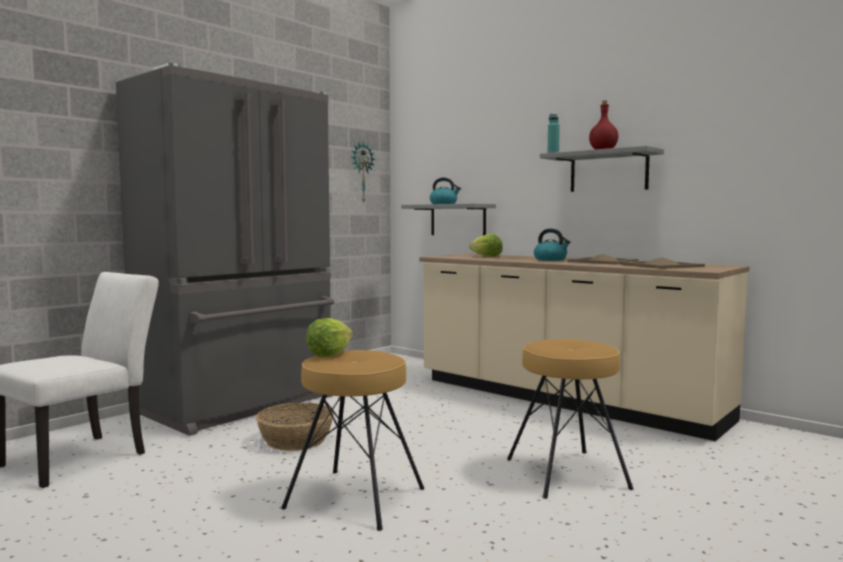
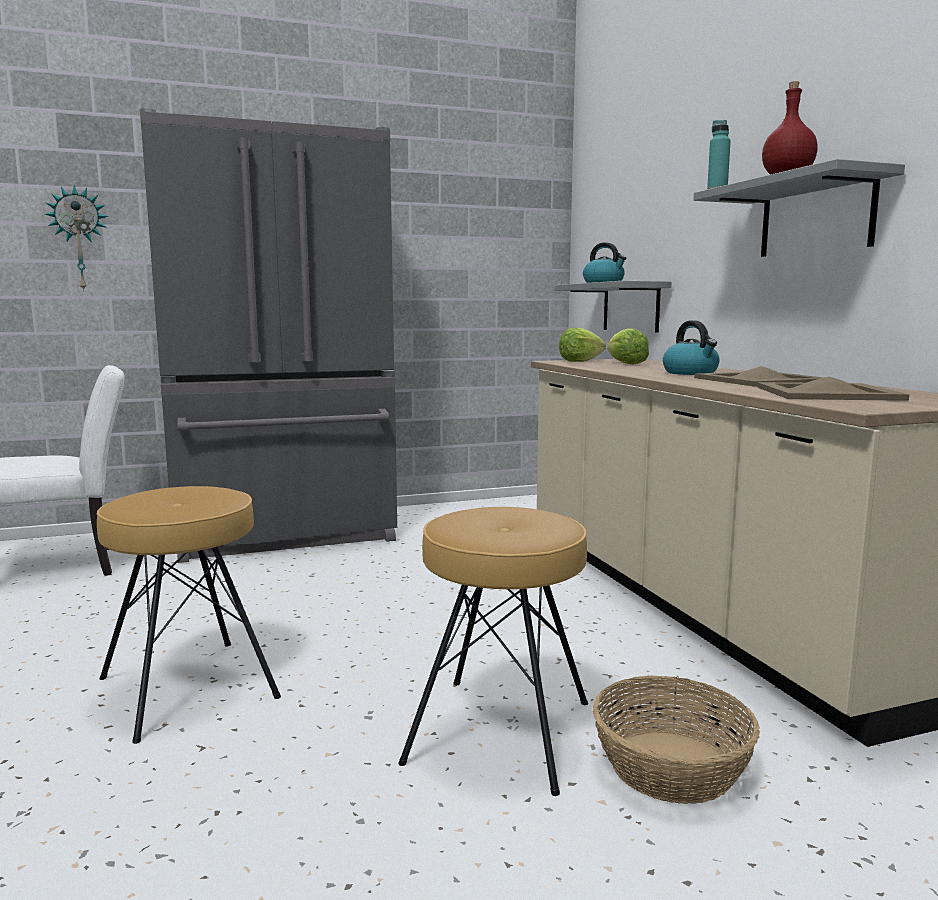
camera: 30 degrees right, 5 degrees up
basket [256,402,334,451] -> basket moved to [593,675,760,804]
lettuce [306,318,353,357] -> lettuce moved to [559,328,606,362]
wall clock [352,141,376,202] -> wall clock moved to [45,185,108,292]

